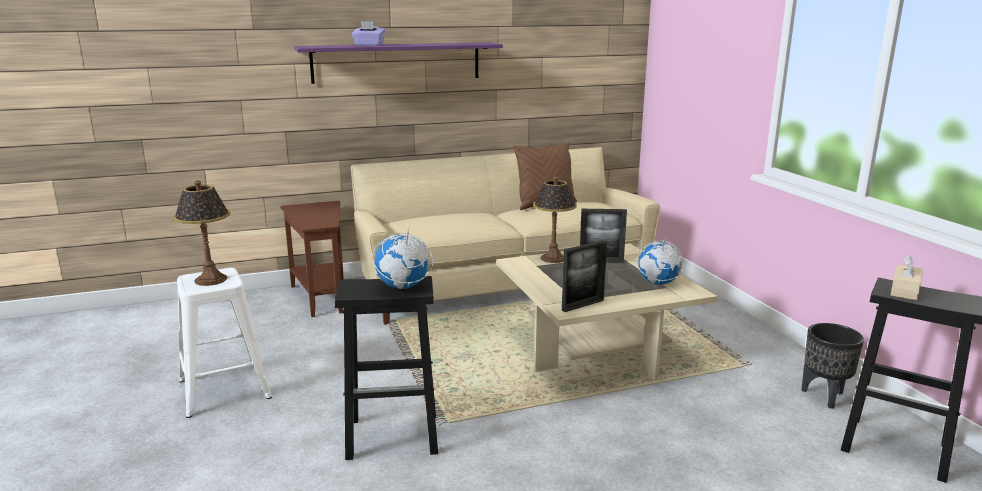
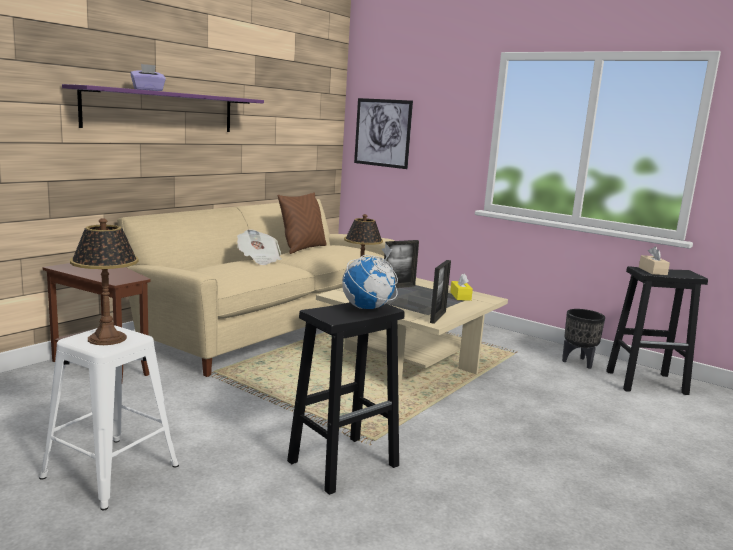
camera: 35 degrees left, 5 degrees down
globe [636,236,685,285] -> yellow tissue box [450,274,473,301]
none -> newspaper [237,229,282,265]
none -> picture [354,98,413,169]

